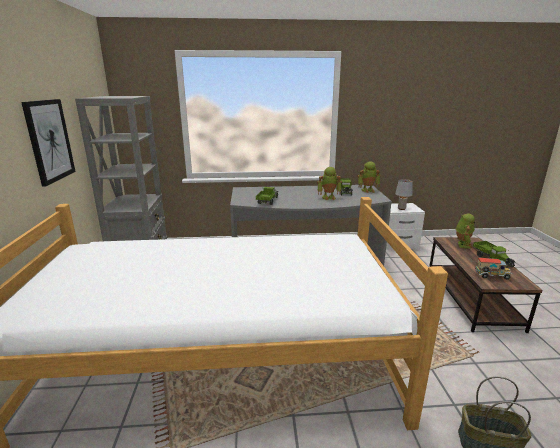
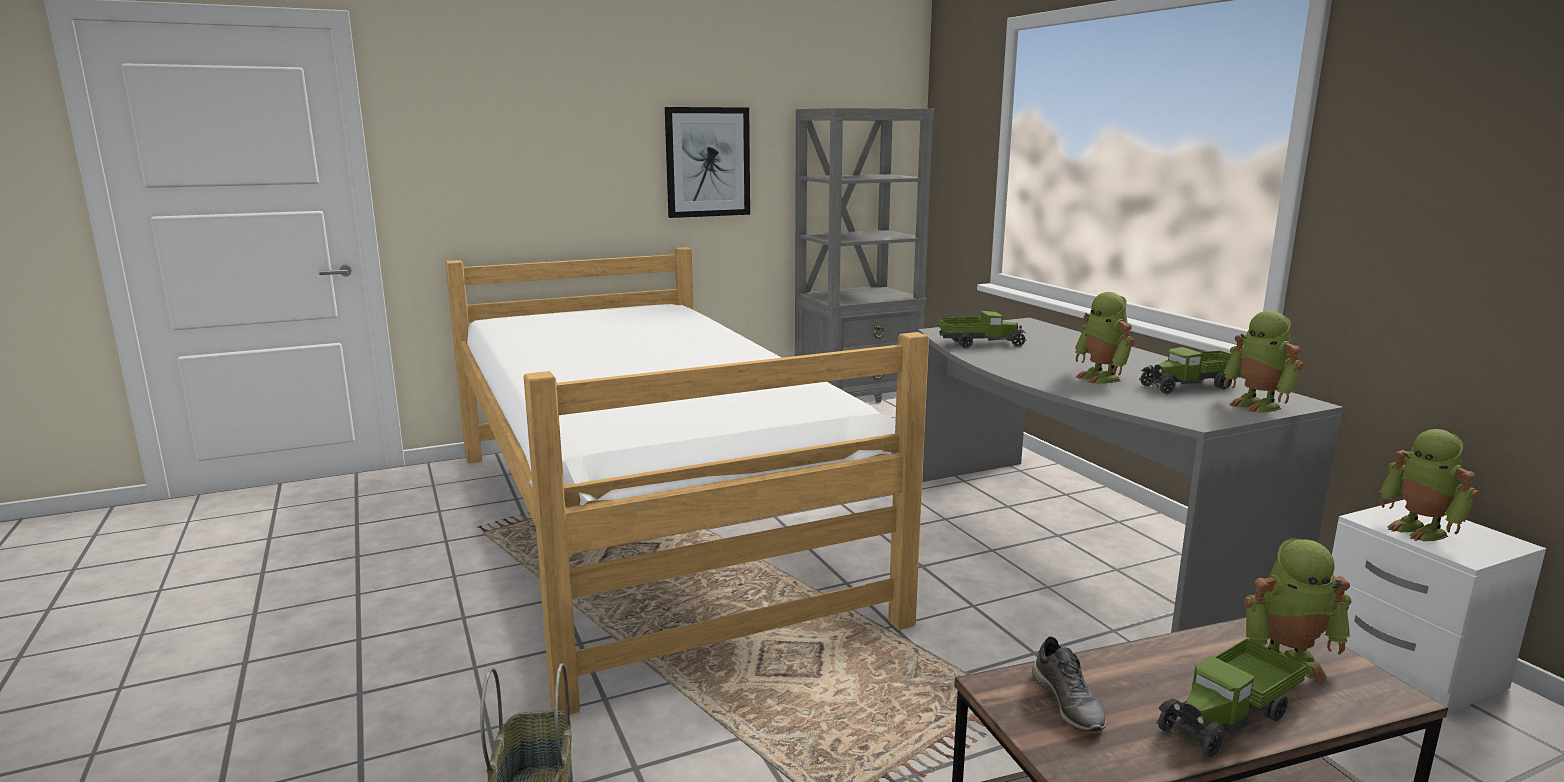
camera: 70 degrees right, 5 degrees down
grey table lamp [395,179,412,210] -> toy robot [1380,429,1479,542]
toy truck [475,258,513,279] -> grey shoe [1032,636,1106,731]

